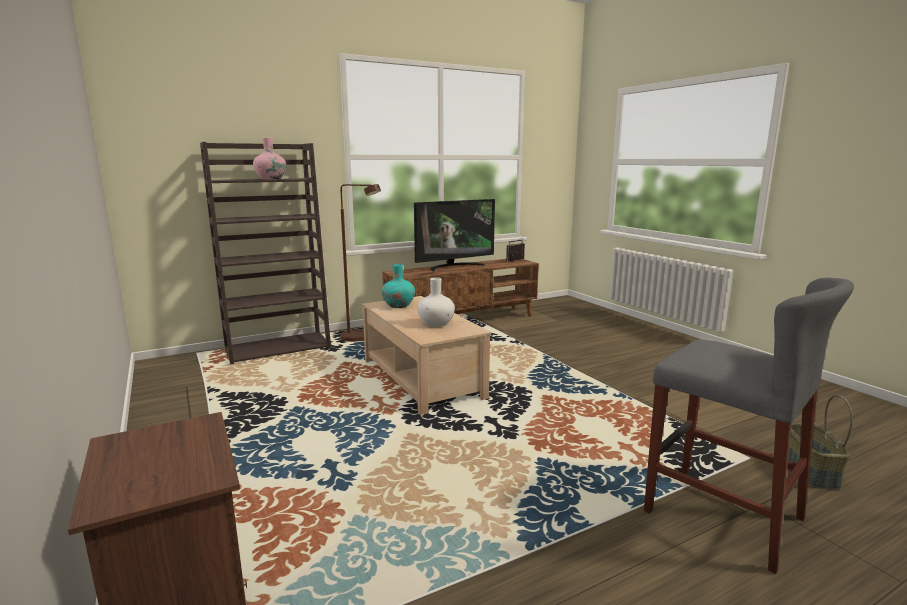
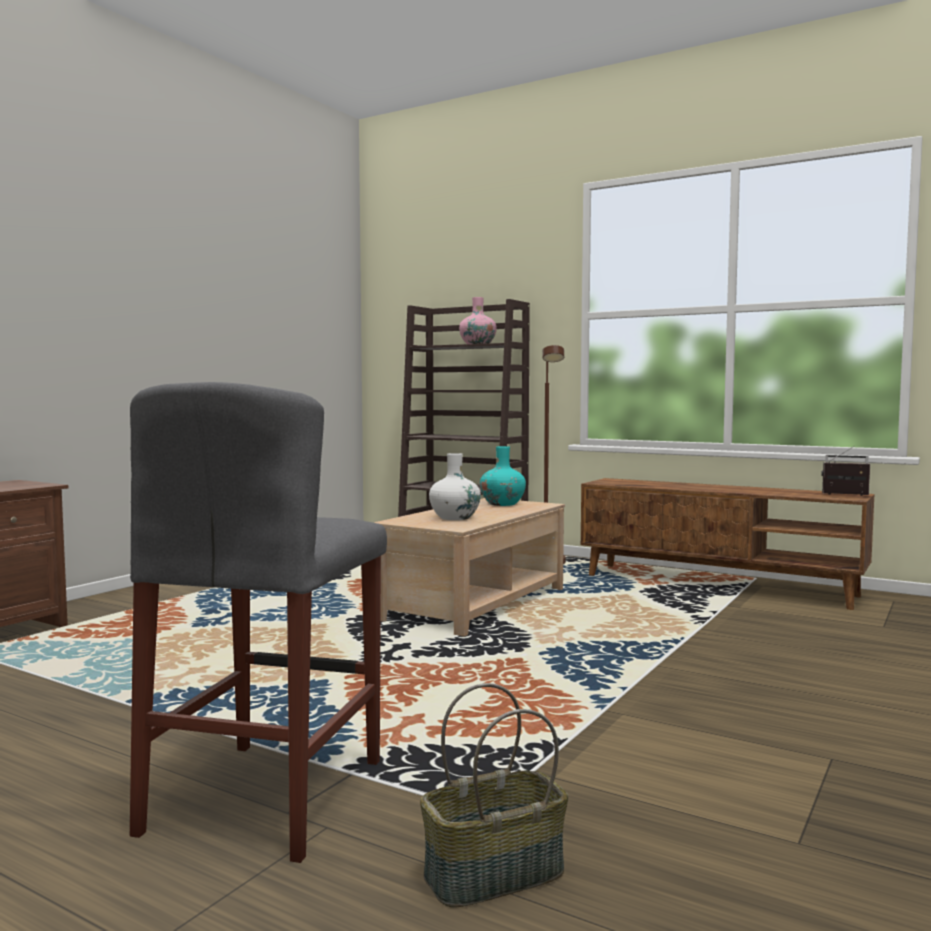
camera: 60 degrees right, 10 degrees down
television [414,199,495,272] -> none

